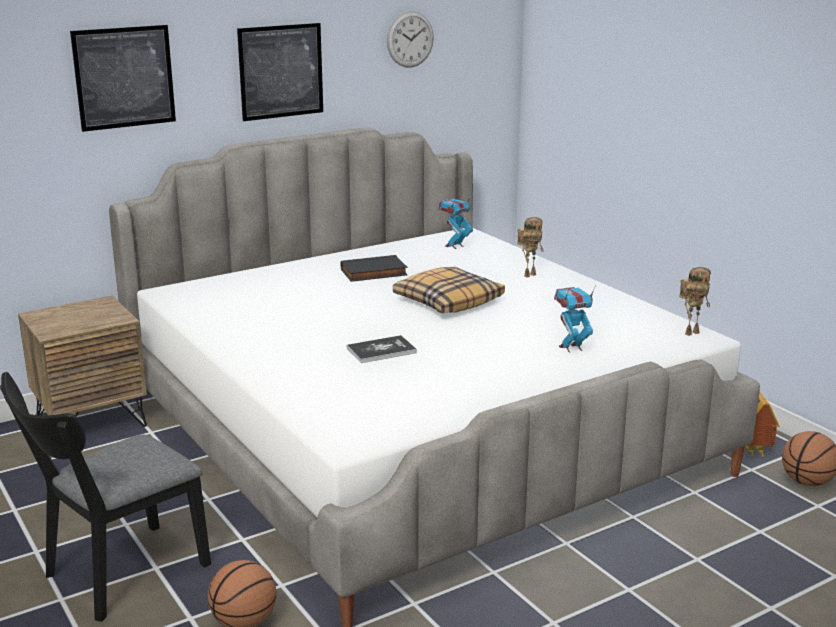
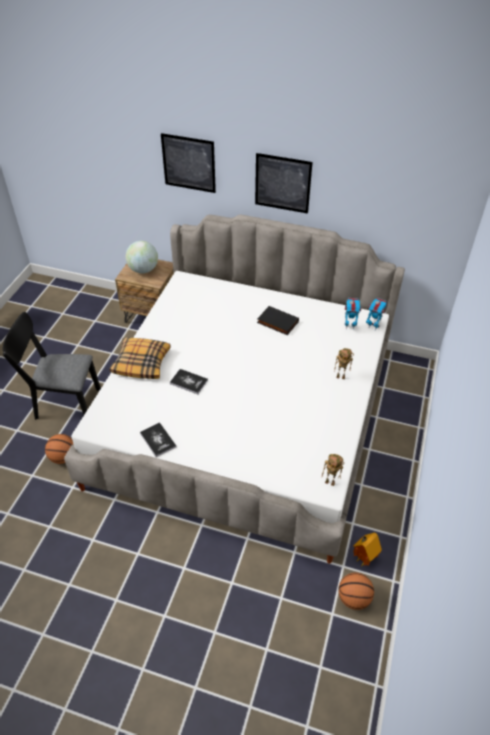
camera: 50 degrees right, 25 degrees up
wall clock [387,11,434,68] -> none
pillow [393,267,505,313] -> pillow moved to [109,337,171,379]
toy robot [554,285,596,353] -> toy robot moved to [366,298,387,330]
none -> globe [125,241,158,273]
none -> book [140,422,177,457]

